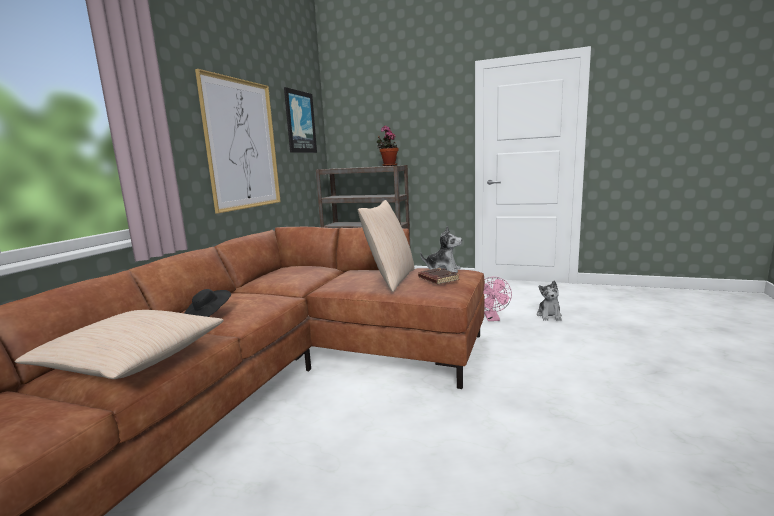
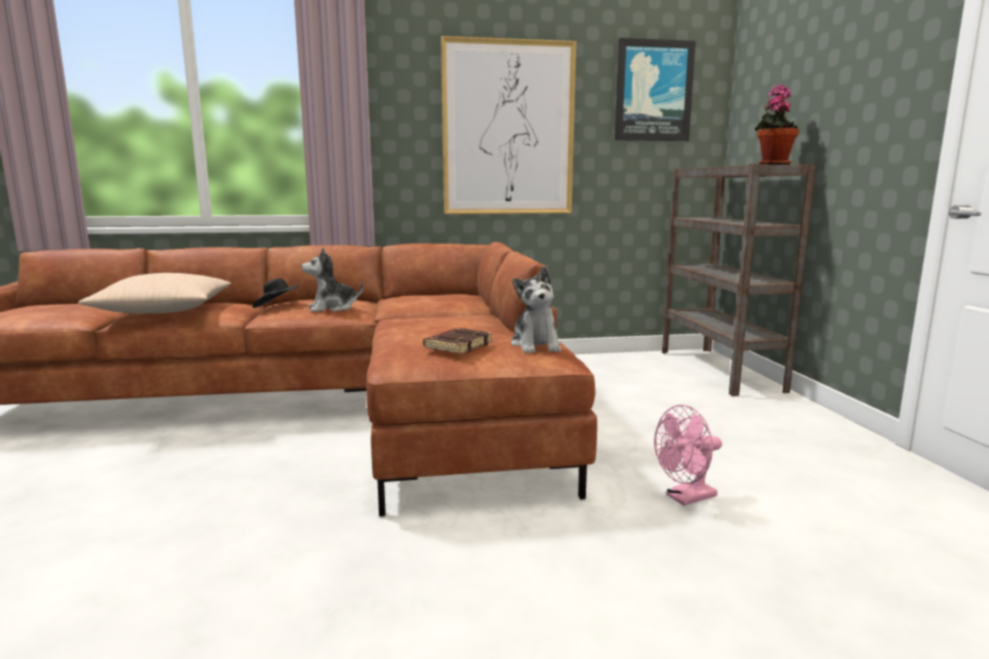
camera: 60 degrees right, 0 degrees up
beige pillow [358,200,415,292] -> none
plush toy [537,281,562,321] -> plush toy moved to [301,248,364,312]

